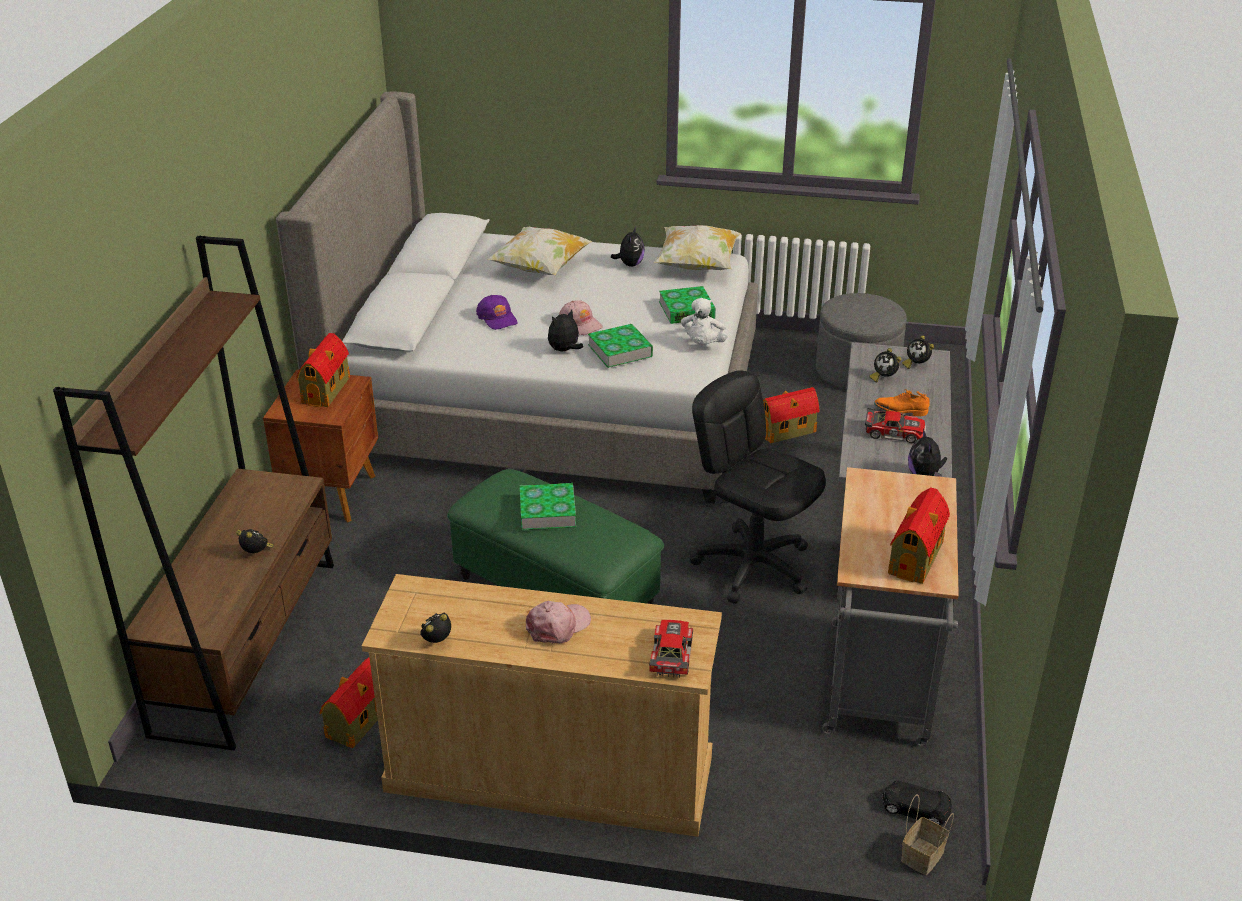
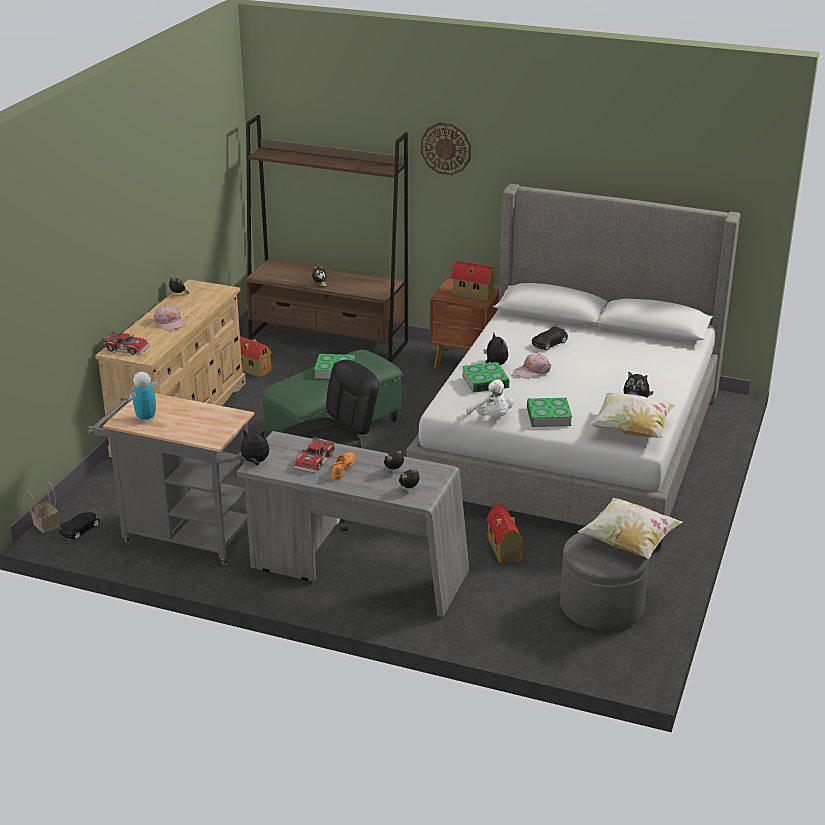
camera: 100 degrees right, 5 degrees down
purple cap [476,295,518,330] -> black toy car [532,327,568,351]
pillow [486,227,592,275] -> pillow moved to [577,497,683,559]
white plush toy [681,298,728,345] -> white plush toy turned 150 degrees counterclockwise [466,380,513,417]
toy house [888,487,950,584] -> toy robot [126,372,160,422]
none -> wall clock [421,122,471,175]

